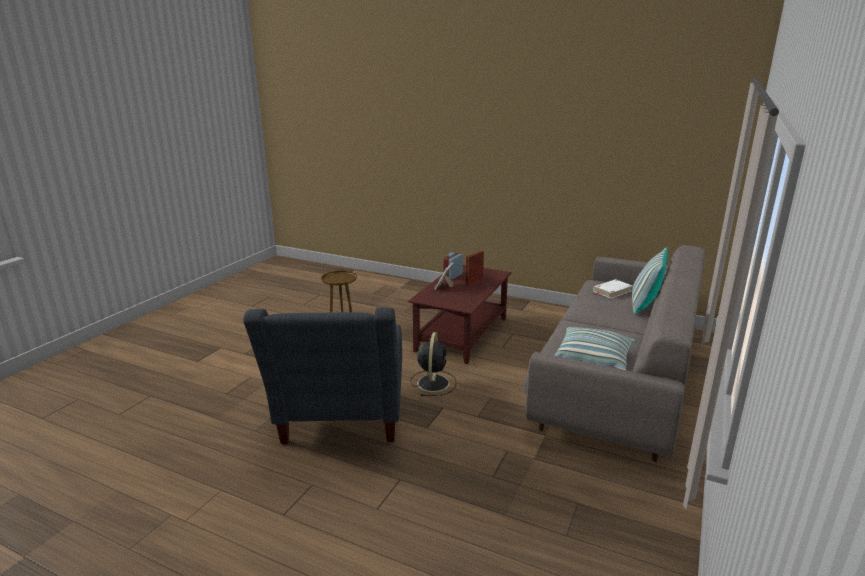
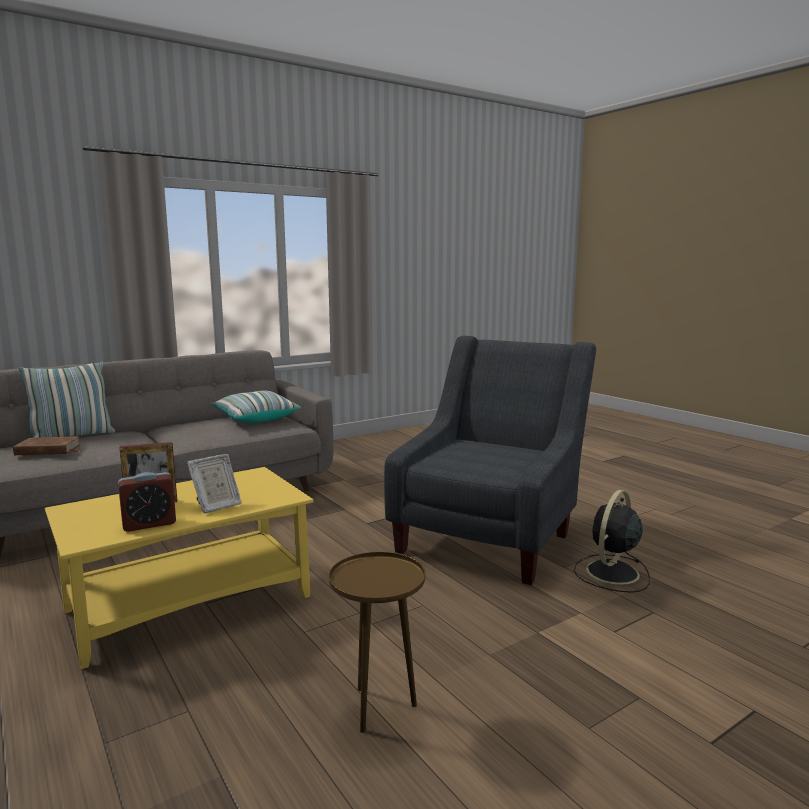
camera: 150 degrees left, 10 degrees down
brown coffee table [408,265,512,364] -> yellow coffee table [45,467,314,669]
black fan [410,332,457,396] -> black fan moved to [574,490,650,593]
white book [593,279,632,298] -> brown book [13,436,80,455]

